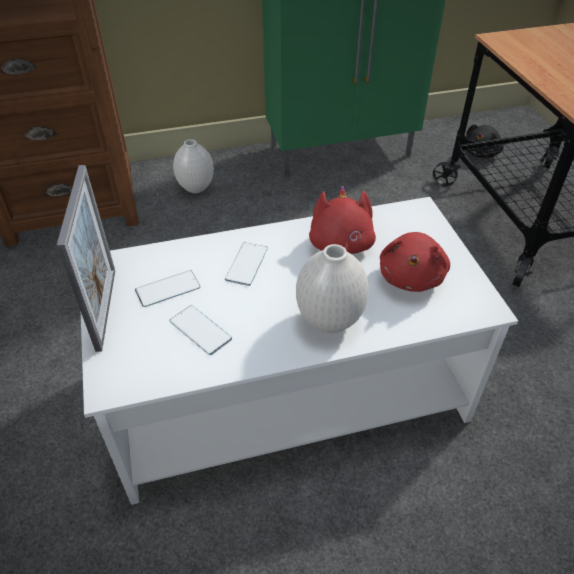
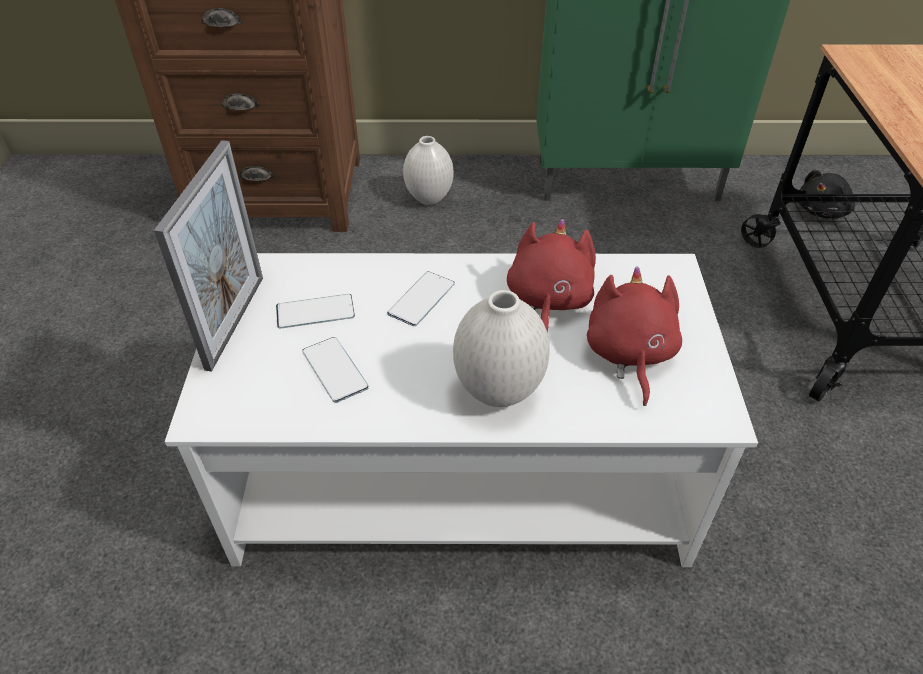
camera: 15 degrees right, 0 degrees up
red plush toy [380,232,450,292] -> red plush toy turned 150 degrees clockwise [587,266,682,406]

